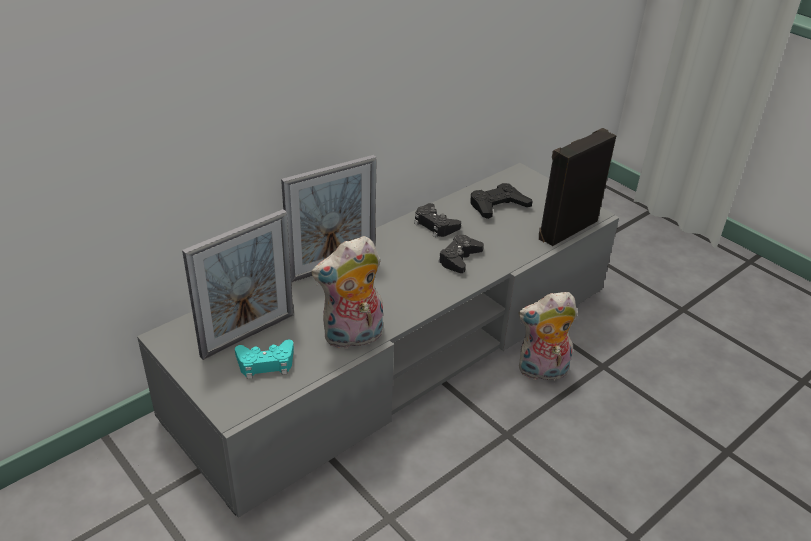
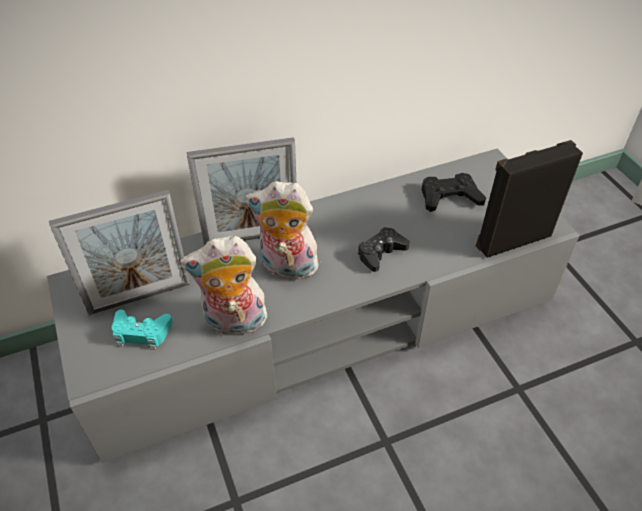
camera: 20 degrees right, 10 degrees up
black game controller [414,203,461,238] -> none
plush toy [519,292,578,380] -> plush toy moved to [245,181,319,280]

